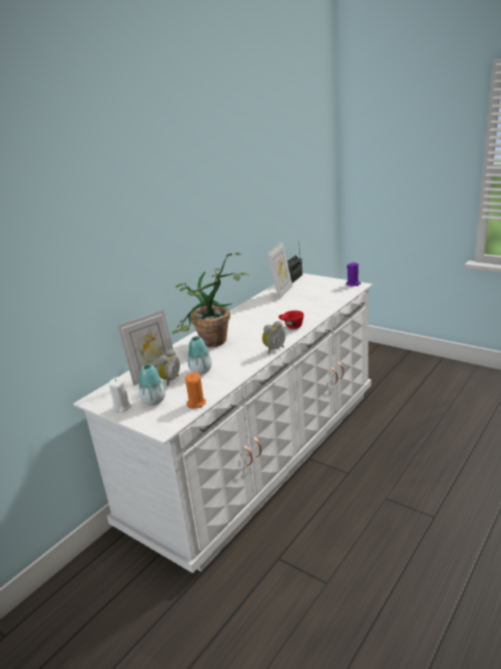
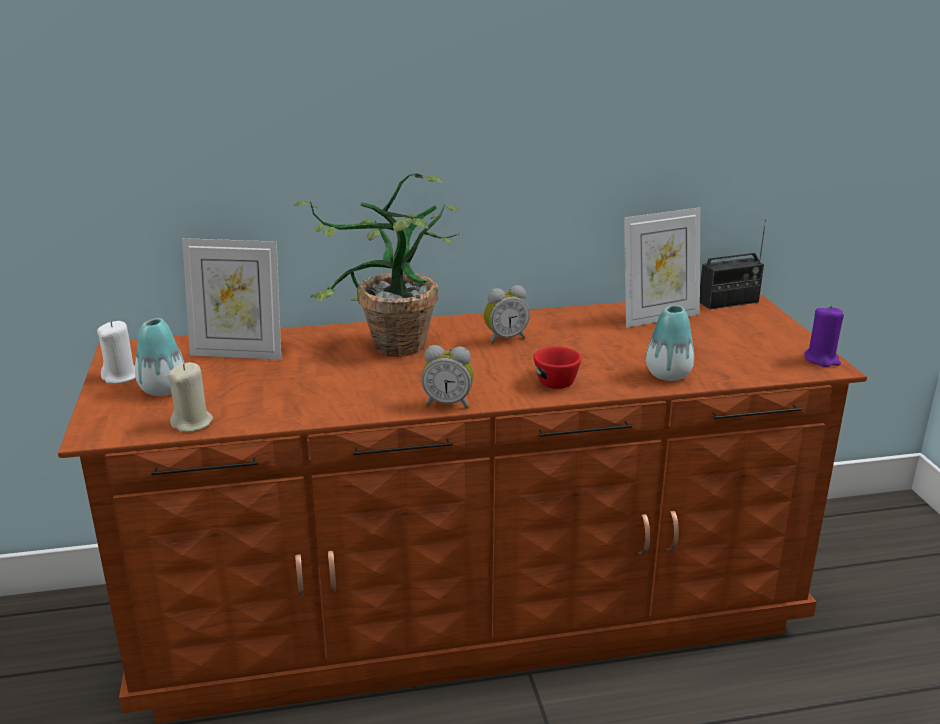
camera: 40 degrees right, 0 degrees up
white dresser [73,273,373,573] -> brown dresser [58,293,867,723]
alarm clock [158,349,180,386] -> alarm clock moved to [484,285,530,344]
orange candle [185,373,206,409] -> beige candle [168,362,213,432]
vase [188,336,212,374] -> vase moved to [646,305,694,381]

